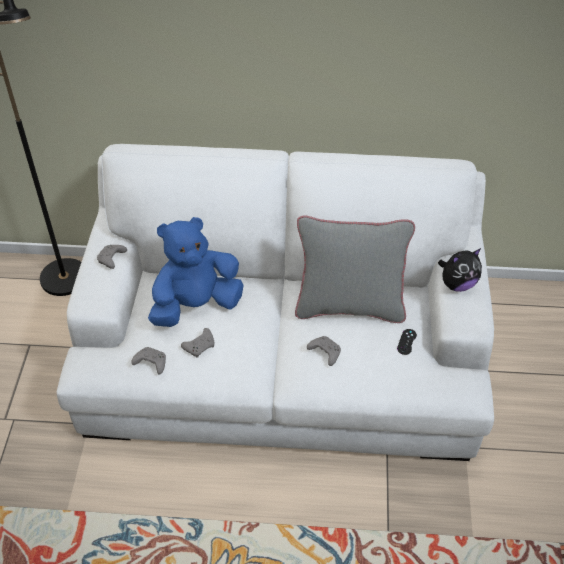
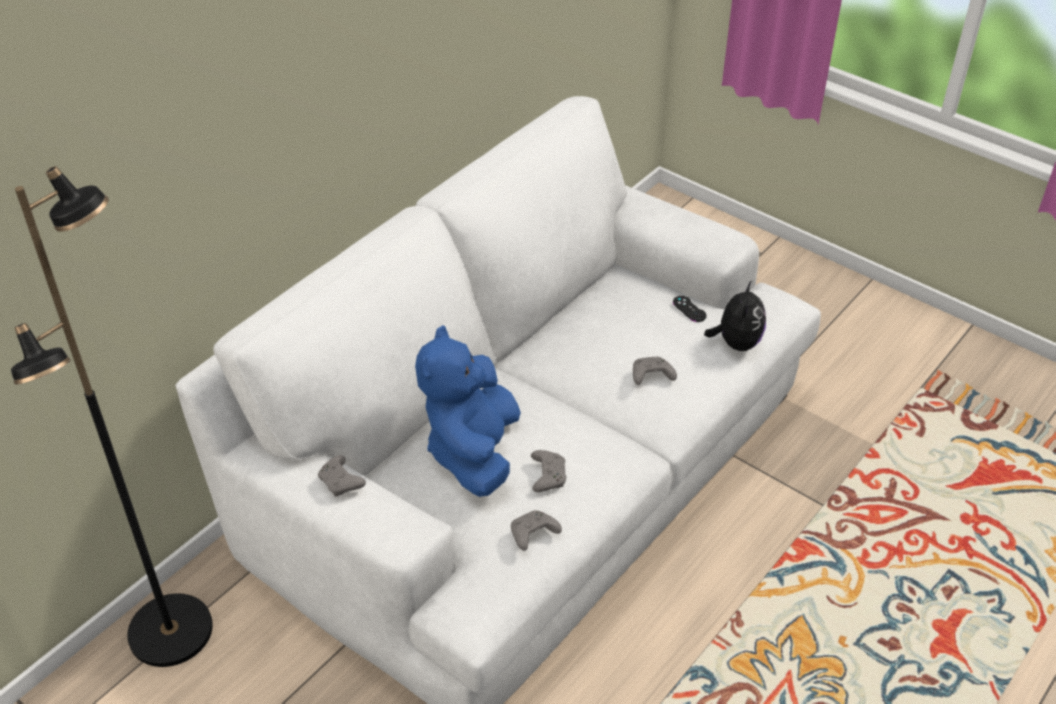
camera: 55 degrees left, 5 degrees down
grey pillow [295,215,415,323] -> none
plush toy [438,248,482,292] -> plush toy moved to [704,280,766,351]

